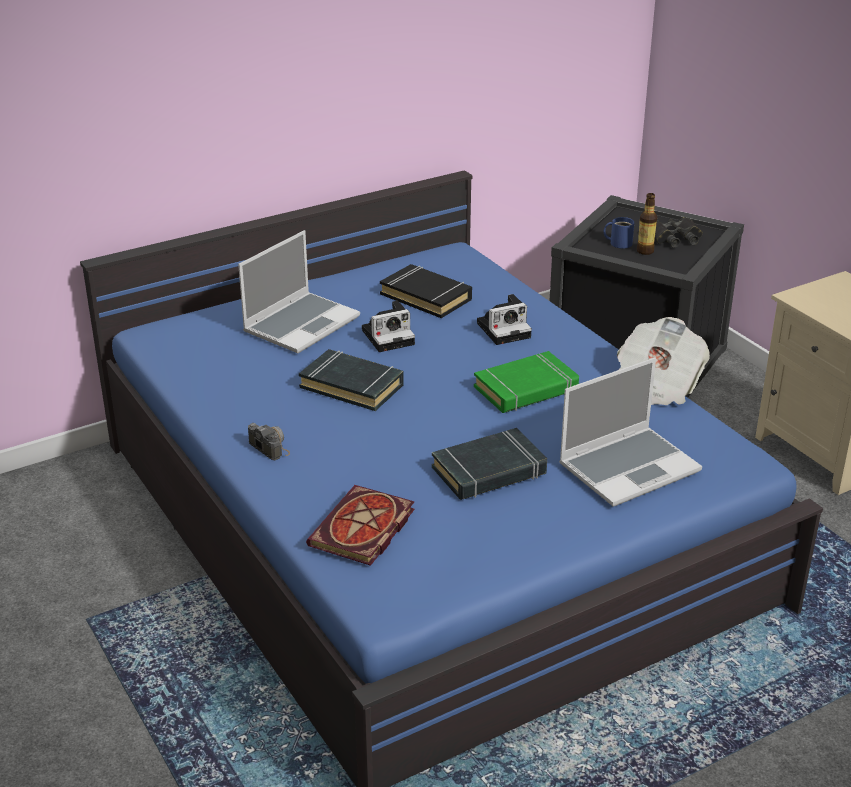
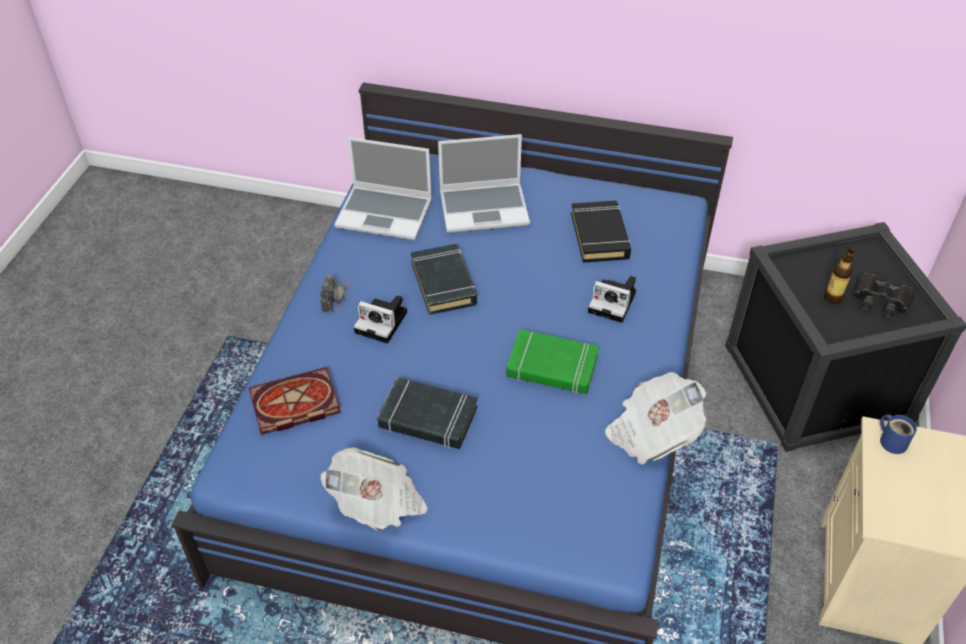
camera: 45 degrees right, 15 degrees up
camera [362,301,415,352] -> camera moved to [354,295,407,343]
laptop [559,358,702,507] -> laptop moved to [334,137,432,240]
blue mug [604,217,634,248] -> blue mug moved to [880,414,917,454]
none -> newspaper [320,447,428,530]

